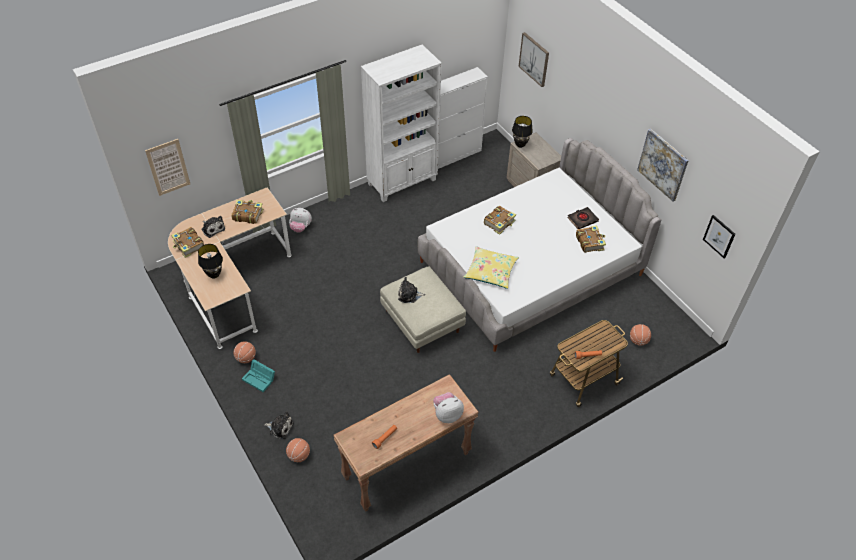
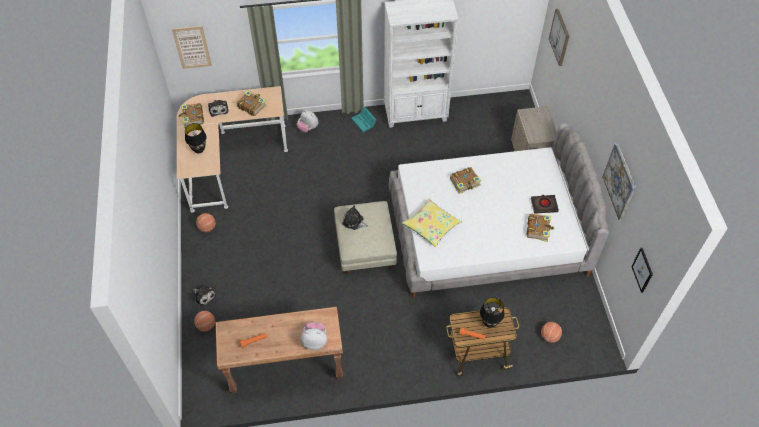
camera: 25 degrees right, 5 degrees up
turquoise storage box [242,360,275,392] -> turquoise storage box moved to [351,107,376,132]
white cabinet [438,67,488,169] -> none
black table lamp [512,116,533,148] -> black table lamp moved to [480,297,504,328]

